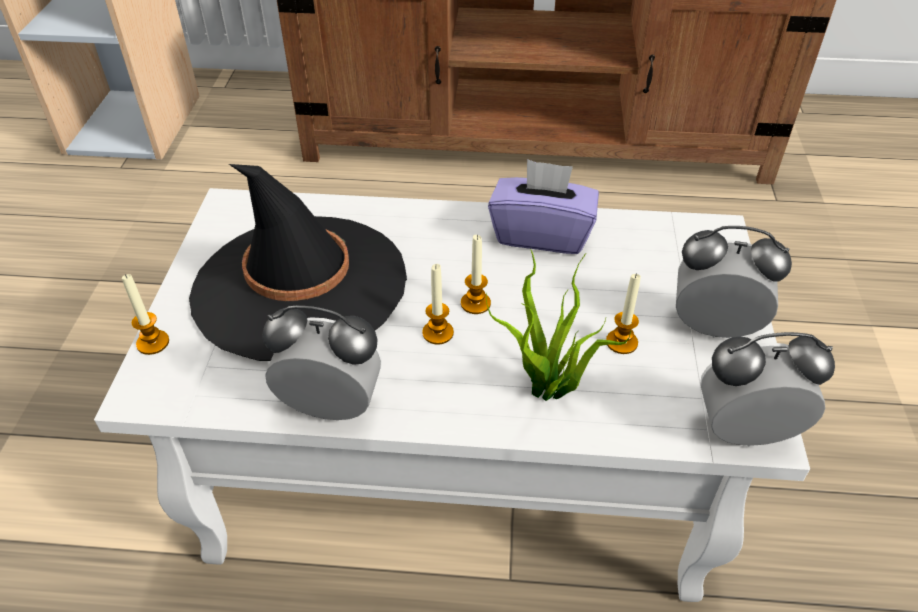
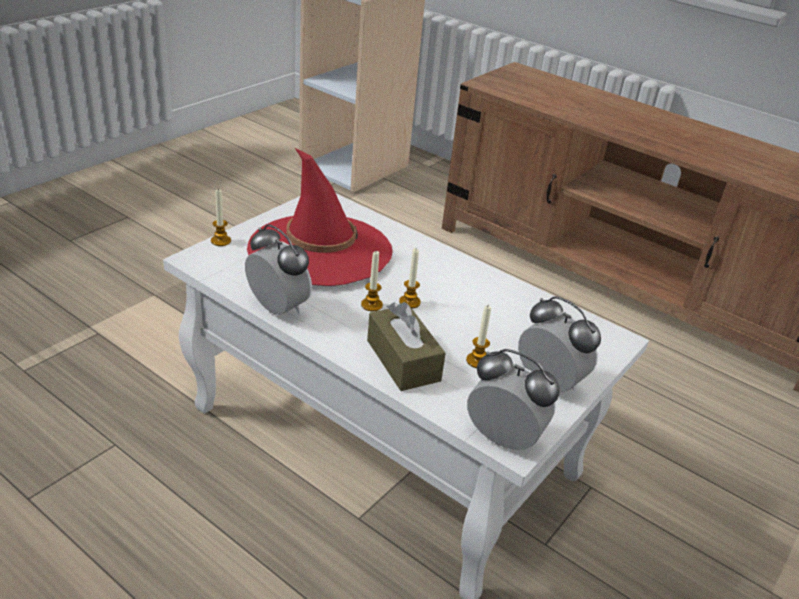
camera: 30 degrees right, 10 degrees down
black hat [189,164,407,361] -> red hat [247,148,393,286]
potted plant [486,250,631,401] -> brown tissue box [367,302,446,391]
purple tissue box [488,159,599,254] -> none

